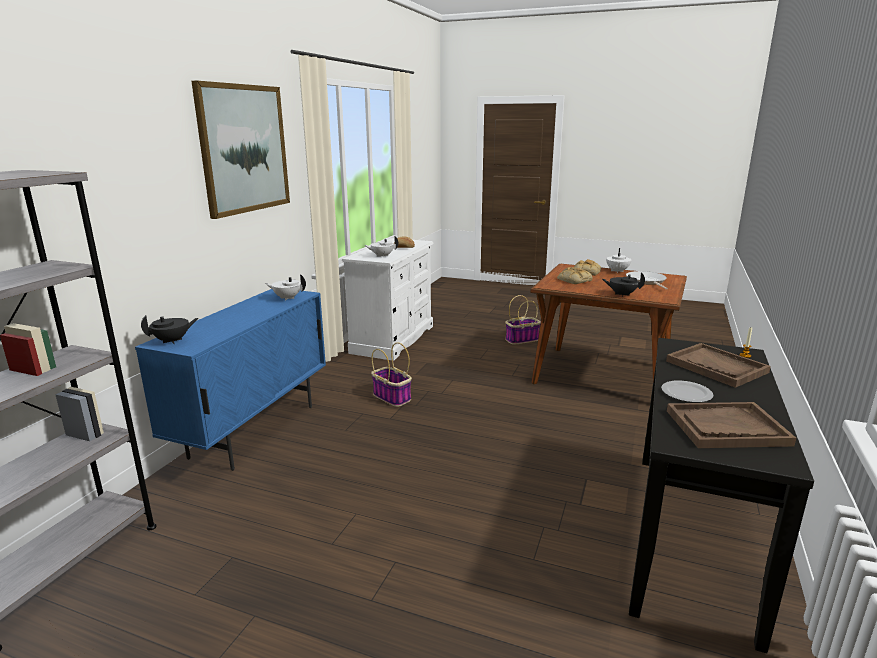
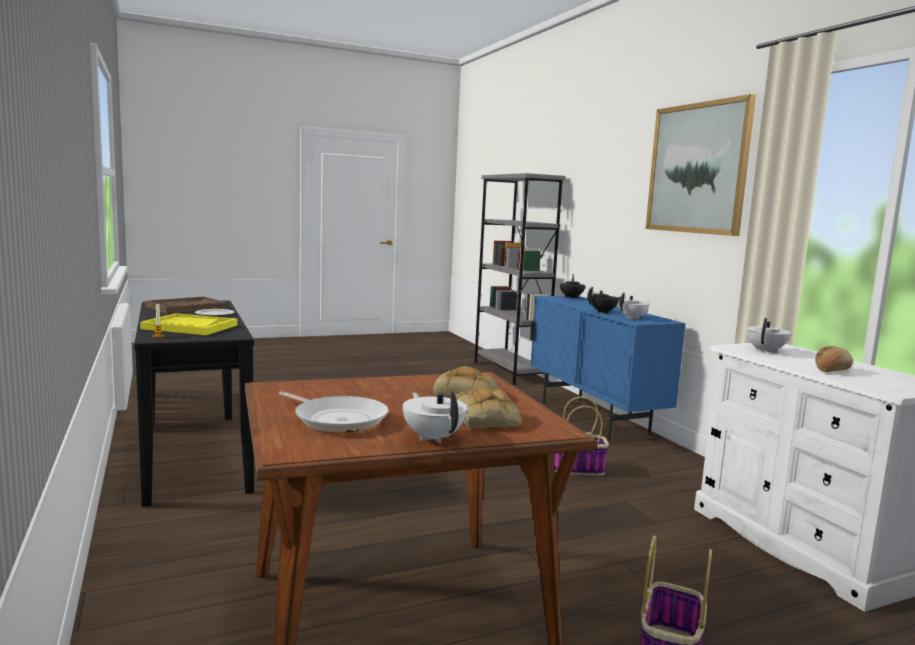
camera: 135 degrees right, 10 degrees down
black teapot [602,272,645,297] -> black teapot moved to [587,287,620,314]
brown tray [666,343,771,388] -> yellow tray [140,313,238,335]

